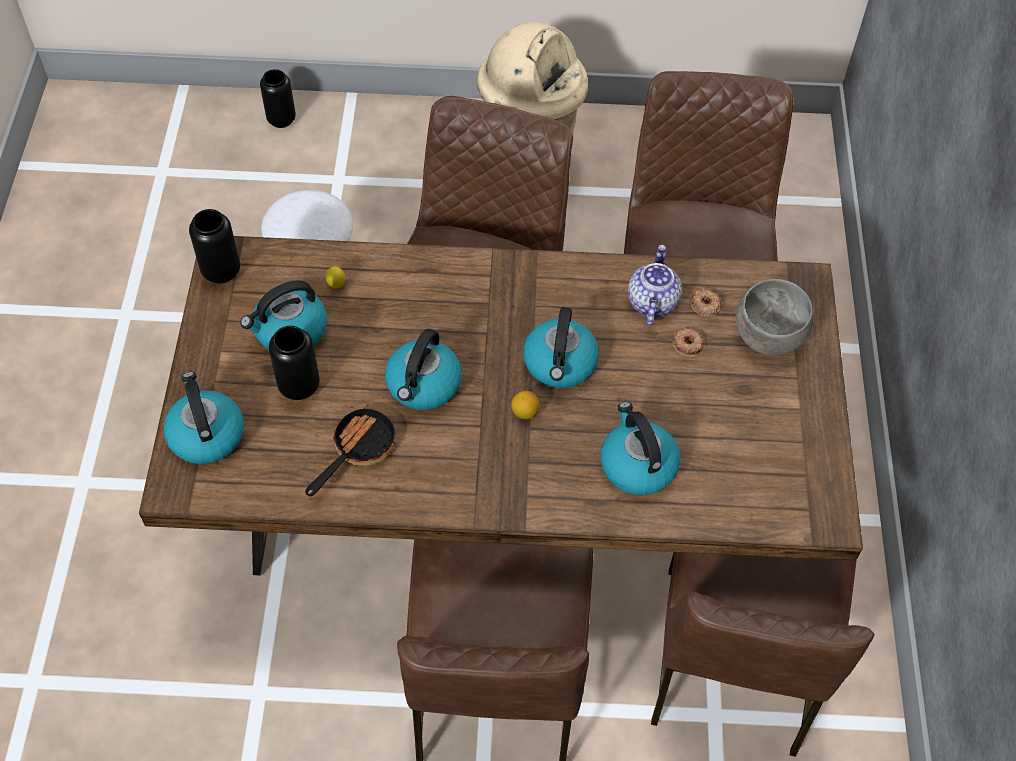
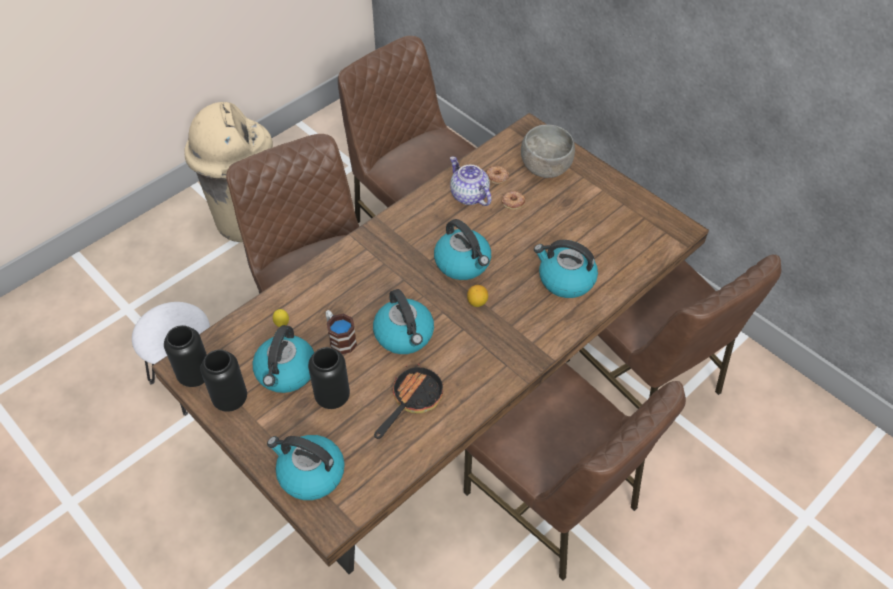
camera: 45 degrees left, 5 degrees down
black vase [260,69,296,128] -> black vase moved to [200,350,247,412]
frying pan [305,400,396,496] -> frying pan turned 45 degrees clockwise [374,363,443,439]
none -> mug [326,310,357,354]

